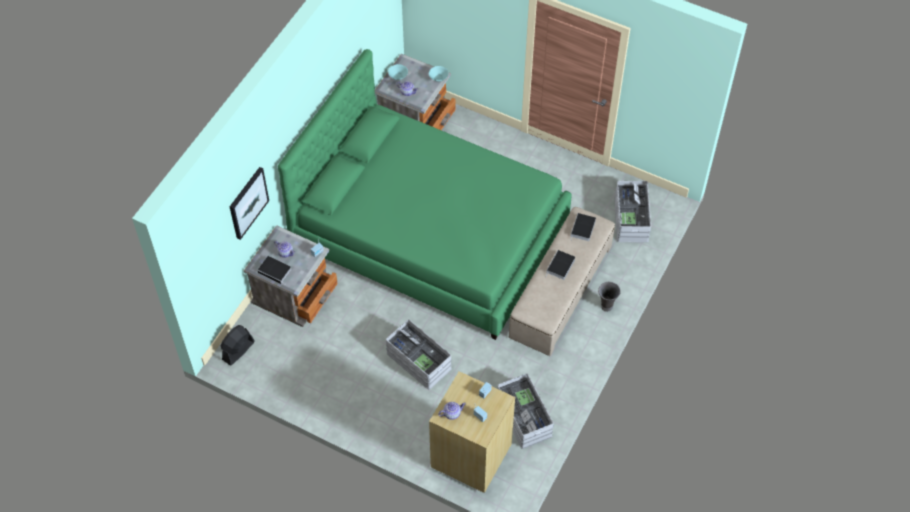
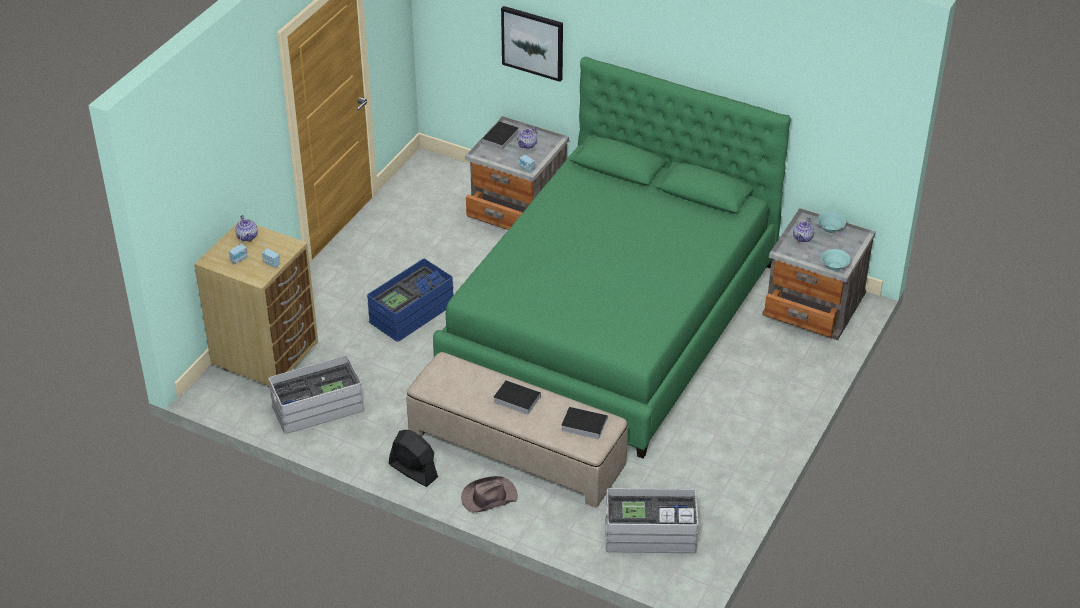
camera: 90 degrees right, 15 degrees down
black fan [221,325,255,366] -> black fan moved to [389,430,438,487]
grey storage box [386,320,452,389] -> blue storage box [367,259,454,341]
grey vase [598,282,621,312] -> brown hat [461,476,518,512]

